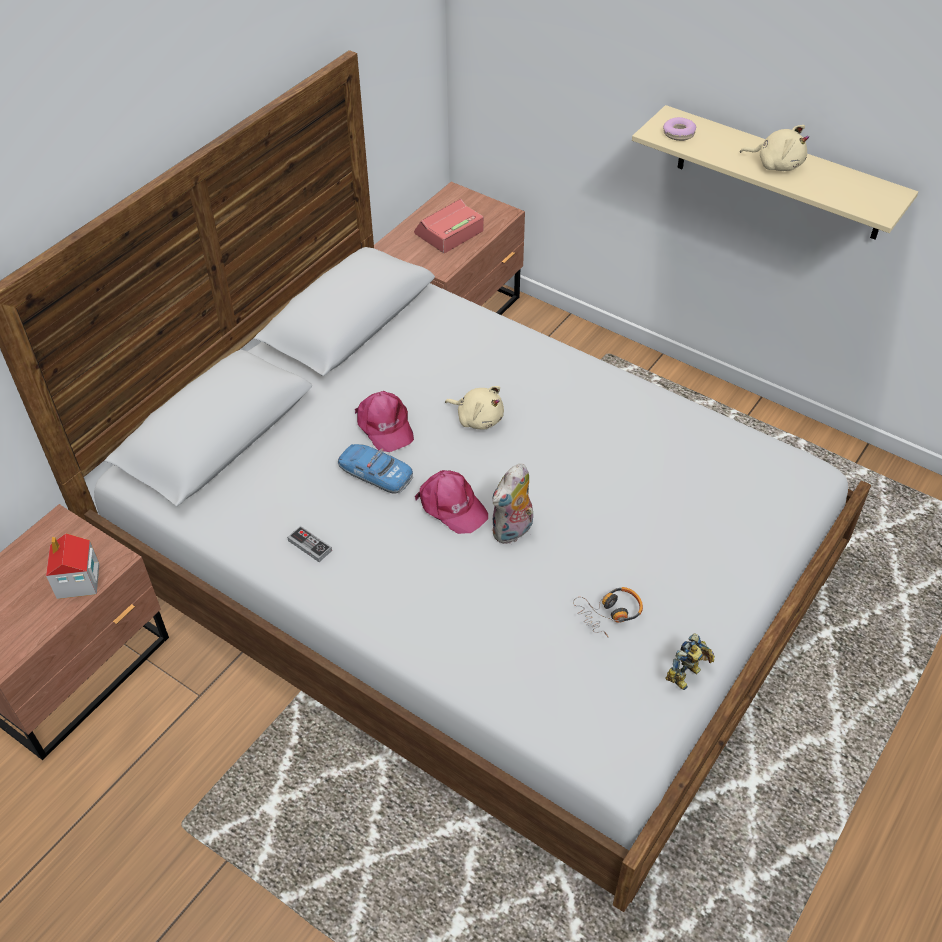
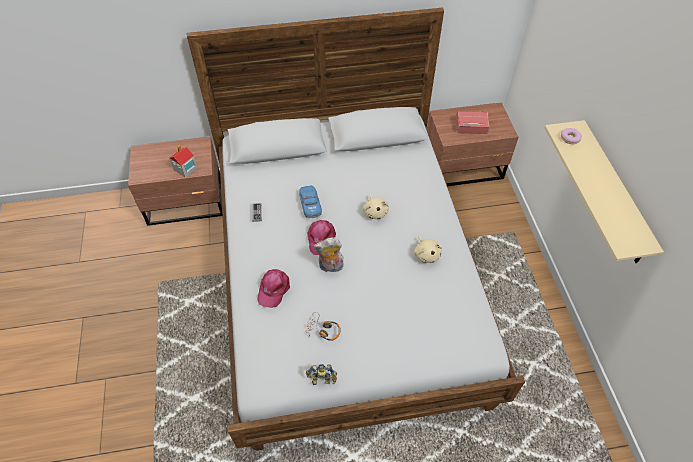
camera: 45 degrees right, 5 degrees up
pink cap [355,391,414,452] -> pink cap moved to [257,269,290,308]
beige plush toy [740,125,809,171] -> beige plush toy moved to [414,236,442,263]

